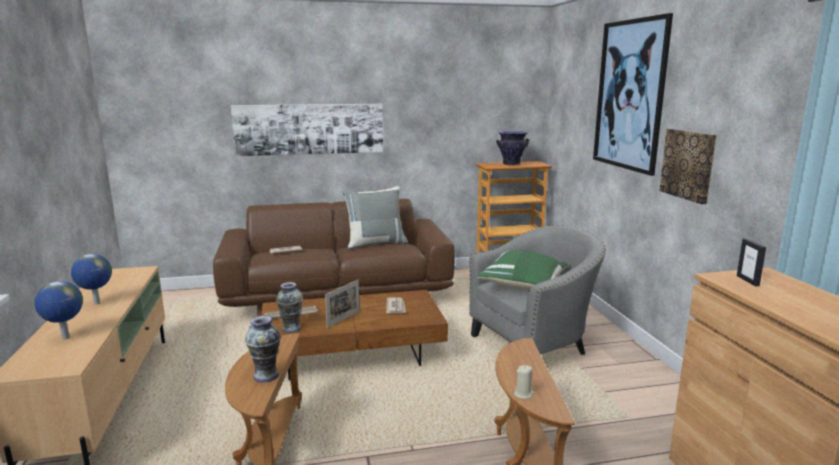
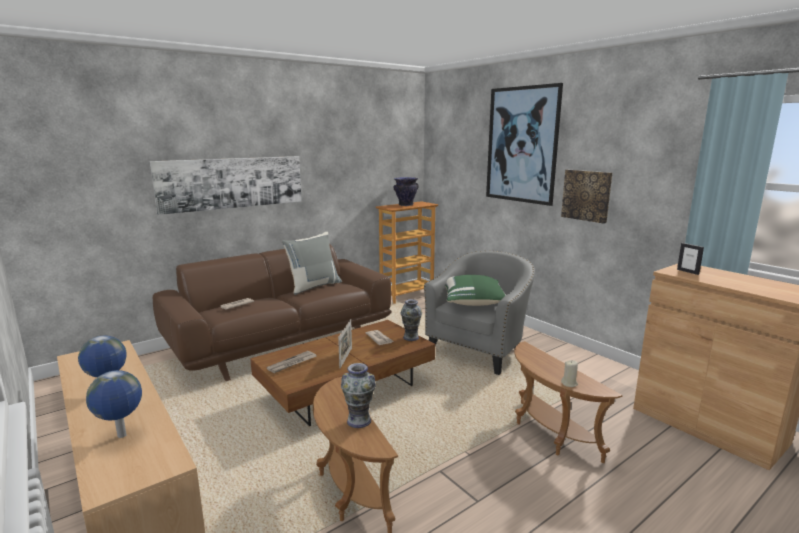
camera: 25 degrees left, 0 degrees up
vase [276,282,303,333] -> vase moved to [401,299,422,341]

